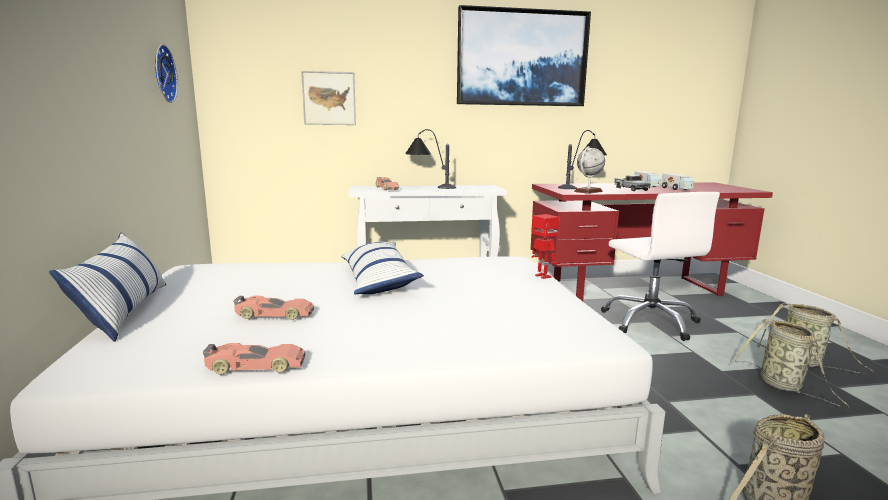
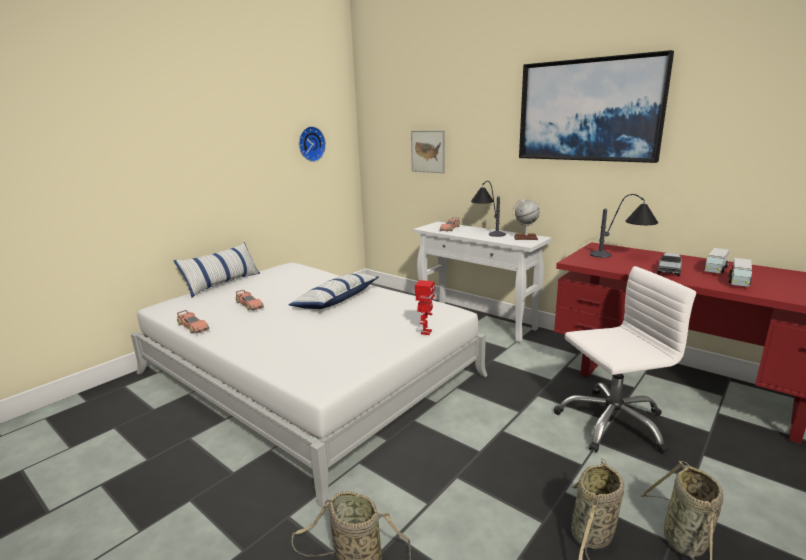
camera: 50 degrees right, 5 degrees up
globe [574,146,605,194] -> globe moved to [513,198,540,240]
white office chair [601,192,720,341] -> white office chair turned 135 degrees counterclockwise [554,266,696,454]

